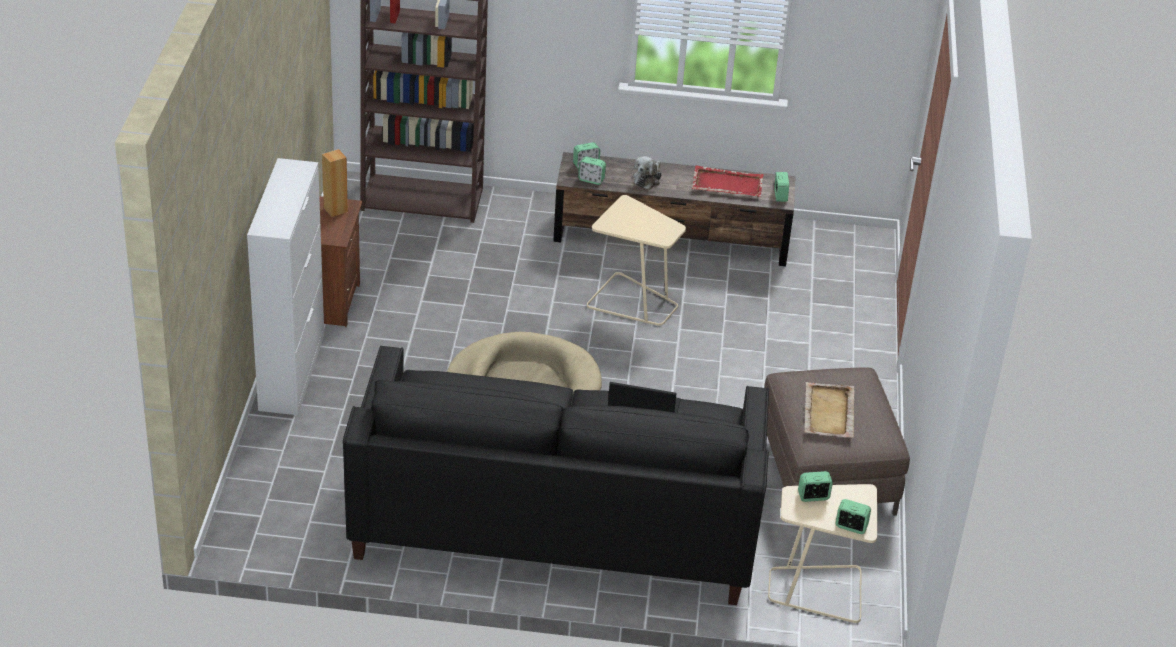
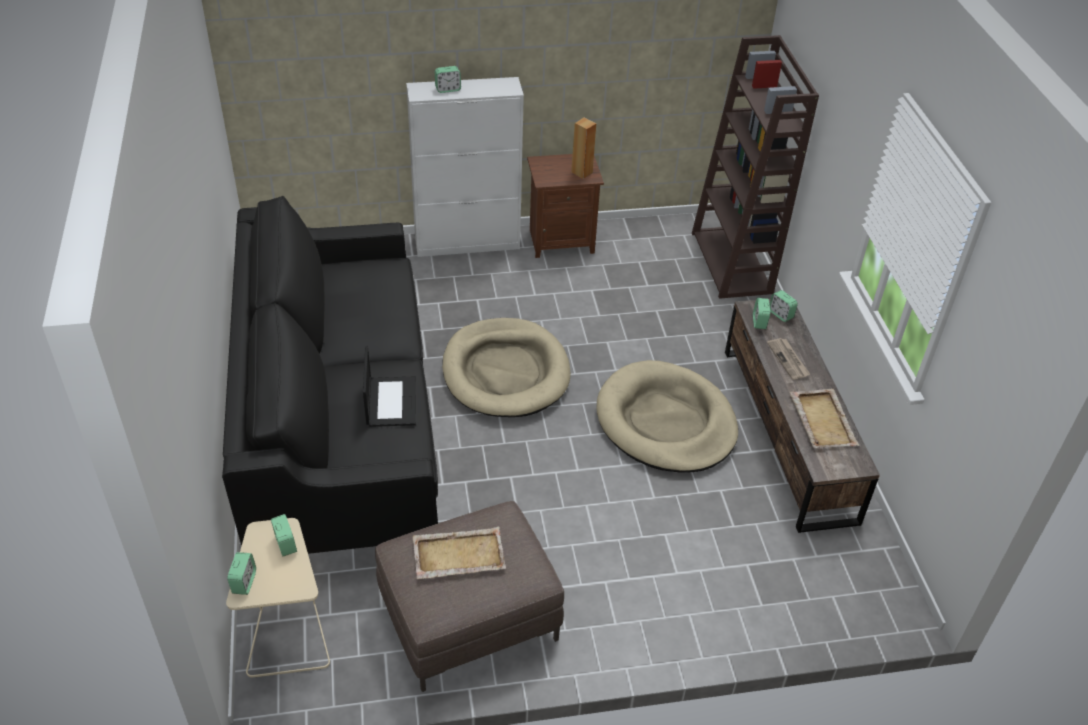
camera: 75 degrees right, 5 degrees up
beige side table [587,195,686,326] -> beige dog bed [596,360,738,473]
plush toy [633,156,662,190] -> newspaper [767,338,810,380]
red tray [692,165,763,197] -> beige tray [790,389,860,448]
alarm clock [774,172,789,202] -> alarm clock moved to [435,66,461,93]

